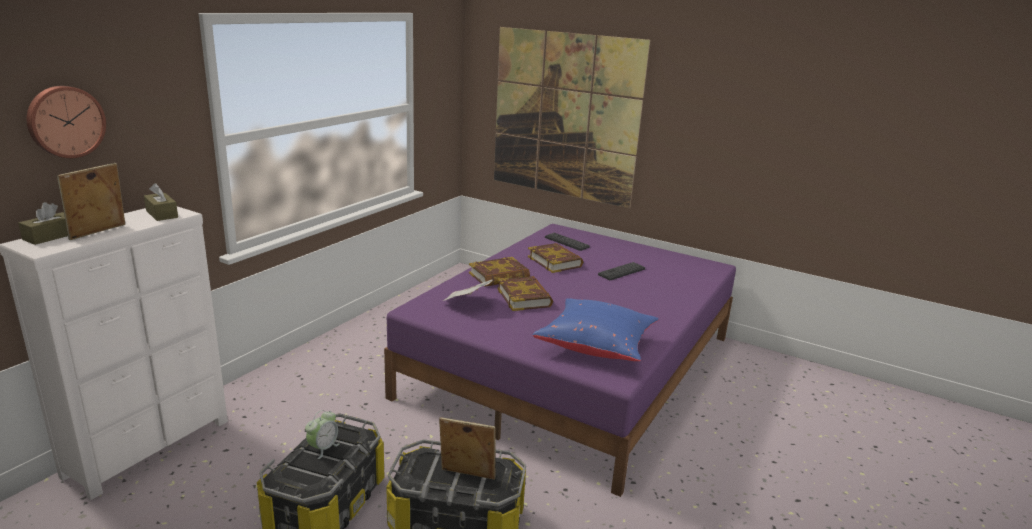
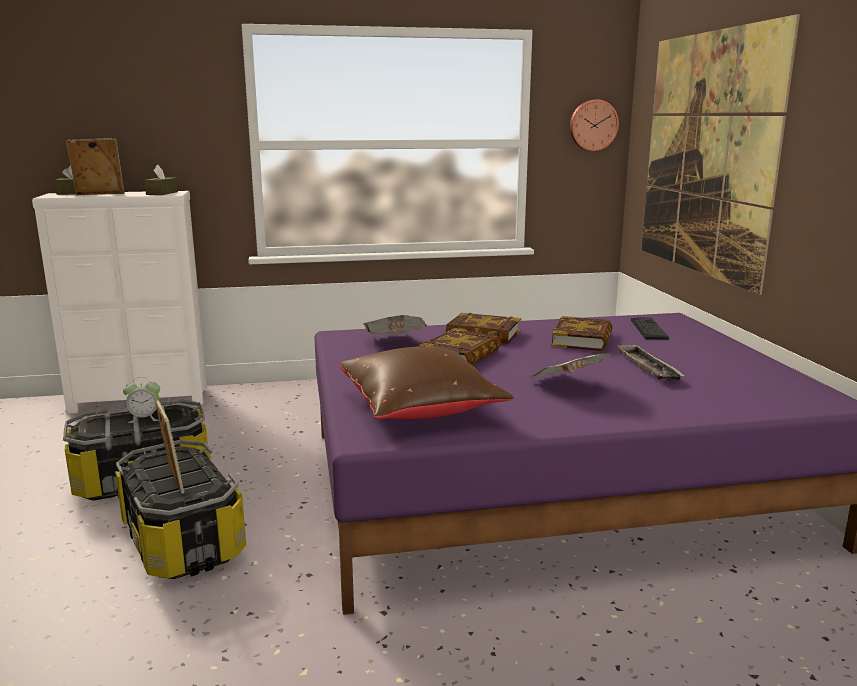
camera: 50 degrees right, 5 degrees down
wall clock [27,86,106,158] -> wall clock moved to [570,99,619,151]
blue pillow [533,298,659,361] -> brown pillow [339,346,514,419]
keyboard [598,262,645,280] -> tray [616,345,684,381]
none -> newspaper [529,353,611,378]

